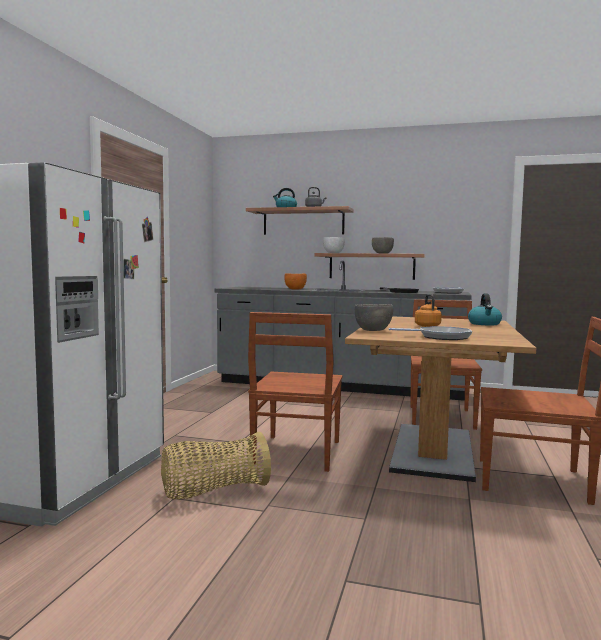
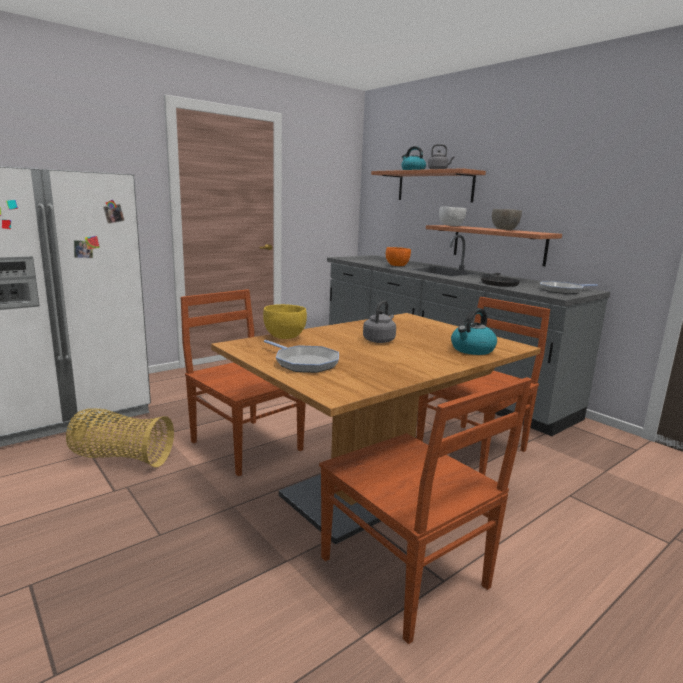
camera: 35 degrees right, 10 degrees up
brown chair [248,312,343,472] -> brown chair turned 90 degrees clockwise [180,289,306,476]
grey bowl [355,304,393,331] -> yellow bowl [263,304,307,339]
orange kettle [415,294,442,327] -> grey kettle [363,301,396,343]

